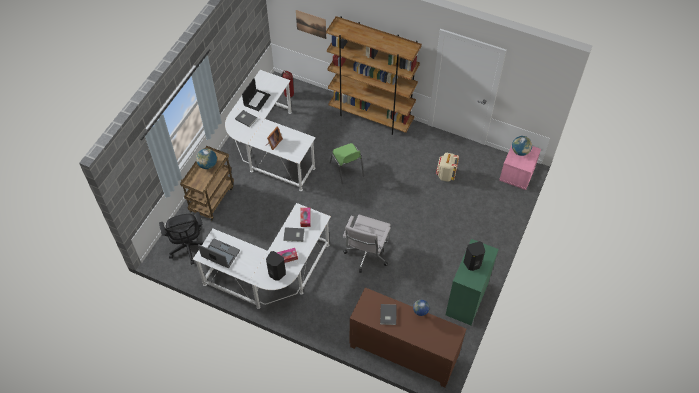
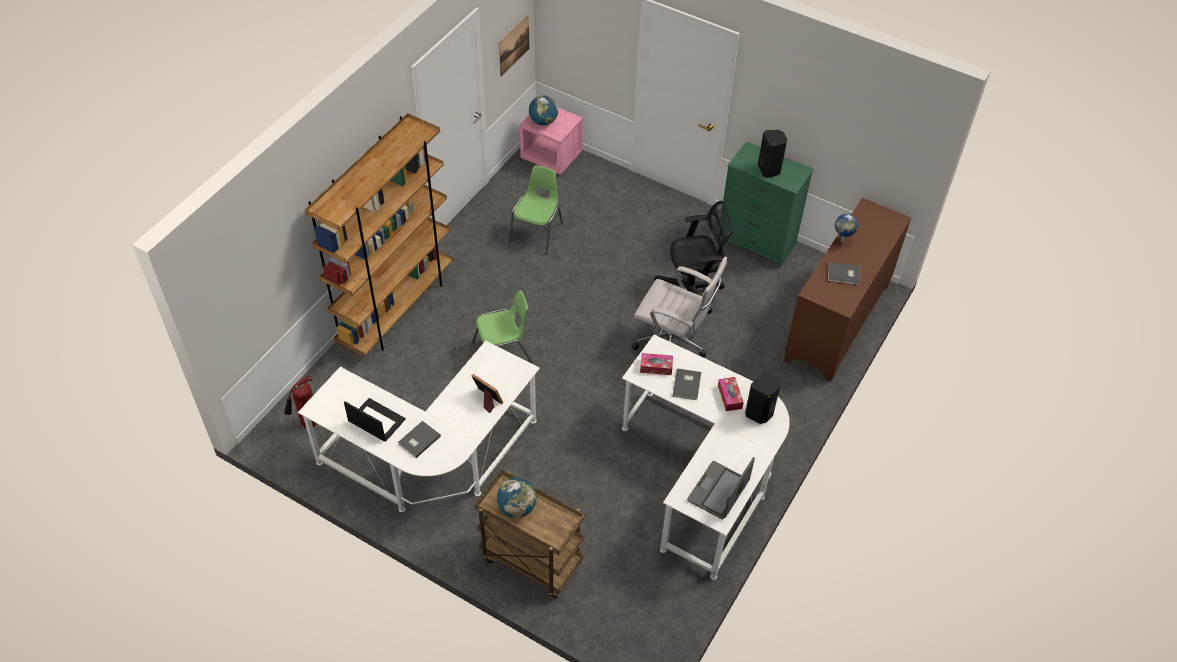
camera: 85 degrees left, 5 degrees down
black office chair [159,212,204,265] -> black office chair moved to [654,201,734,314]
picture [296,10,326,39] -> picture moved to [499,15,529,77]
beige backpack [436,153,459,182] -> green chair [509,166,563,255]

